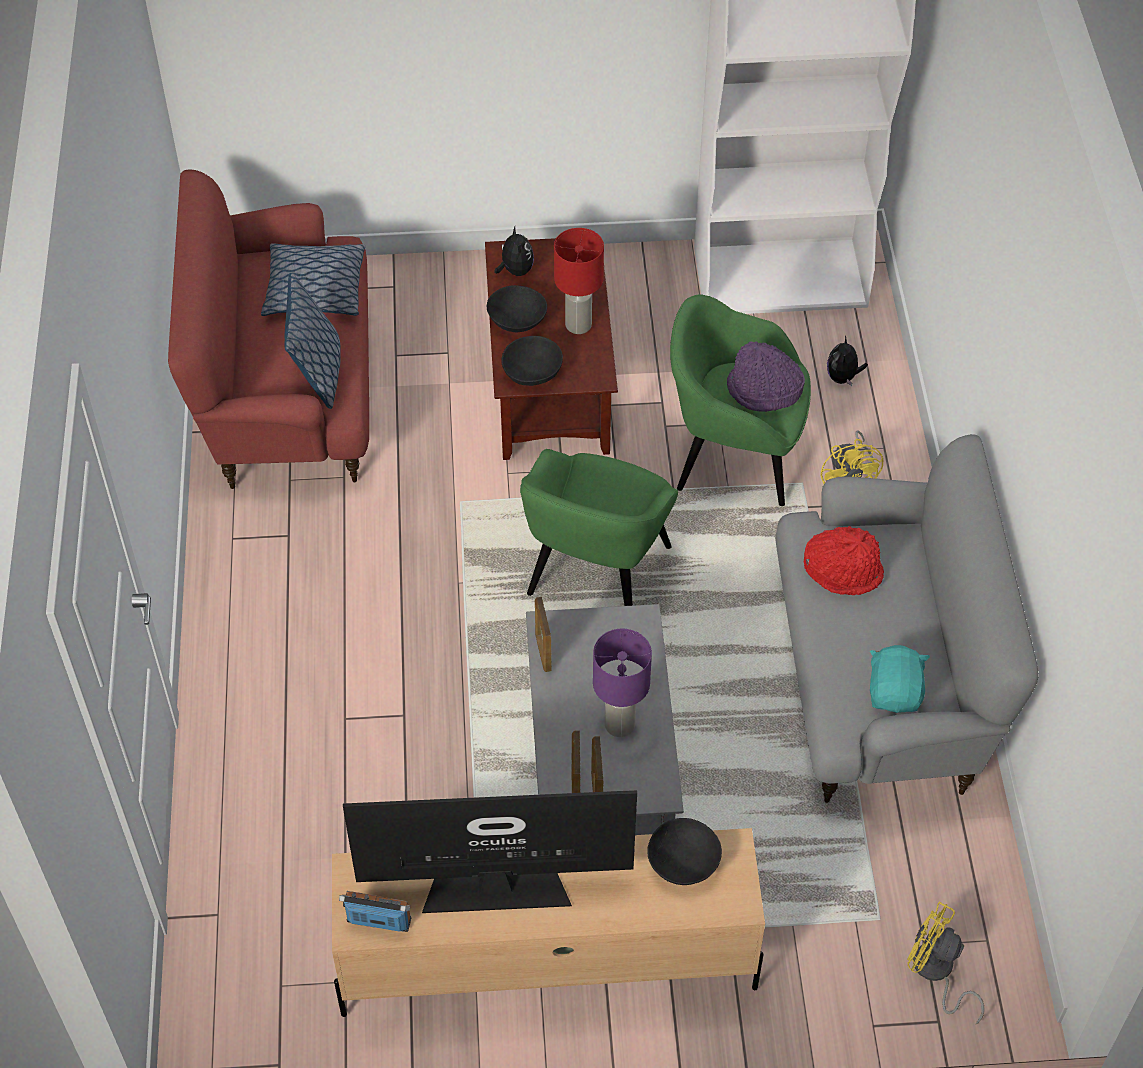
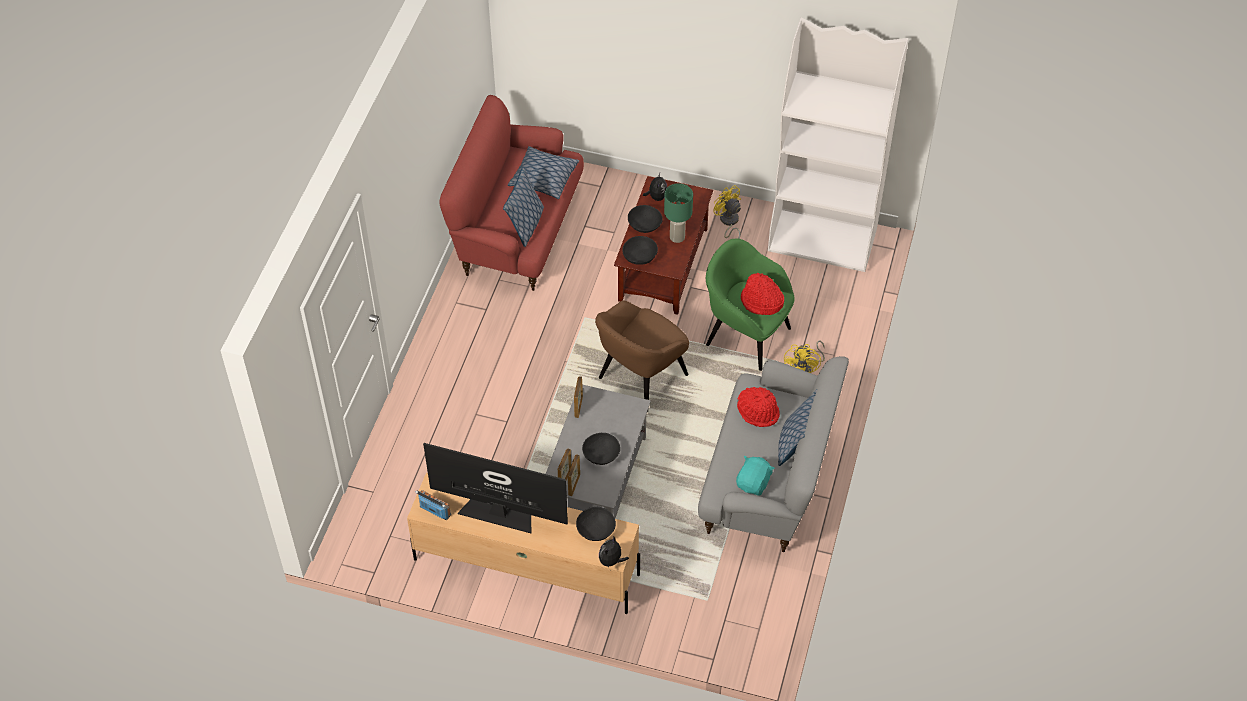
camera: 20 degrees right, 0 degrees up
green armchair [520,449,678,606] -> brown armchair [595,301,689,412]
red table lamp [554,228,604,334] -> green table lamp [664,183,693,243]
purple table lamp [593,629,652,737] -> black bowl [582,433,620,465]
purple hat [727,341,805,412] -> red hat [741,273,784,315]
plush toy [827,335,868,386] -> plush toy moved to [599,537,629,567]
yellow fan [907,902,984,1024] -> yellow fan moved to [713,185,741,239]
none -> pillow [778,389,817,466]

